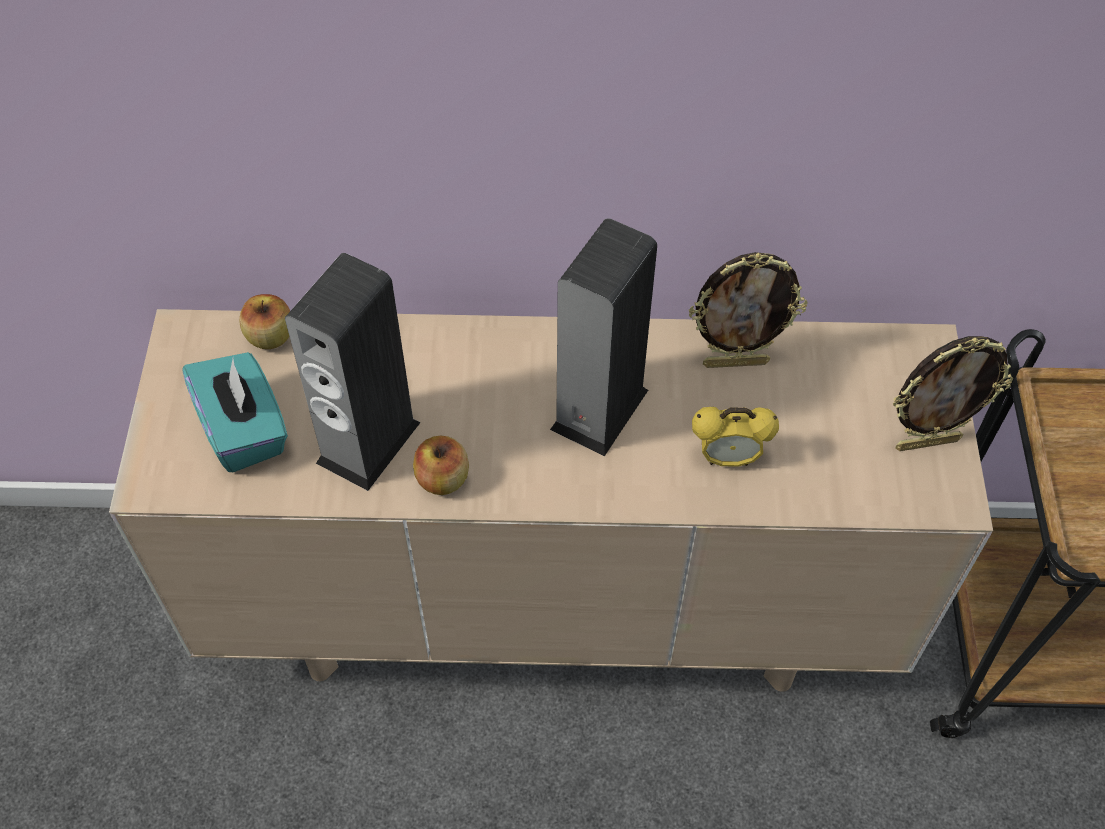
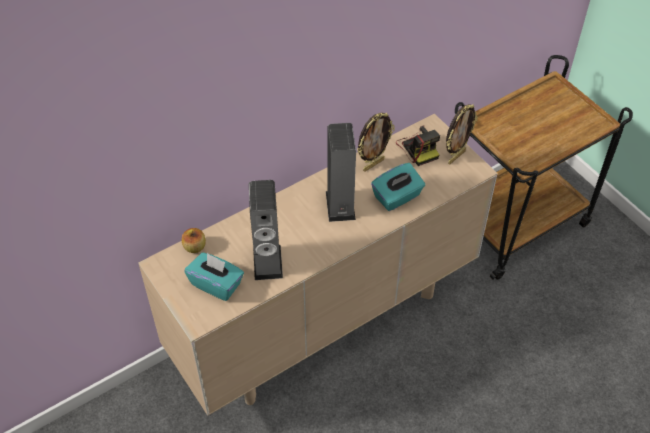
camera: 35 degrees left, 5 degrees down
apple [413,435,469,495] -> none
alarm clock [692,407,779,467] -> turquoise tissue box [371,163,425,211]
none -> camera [396,125,440,166]

